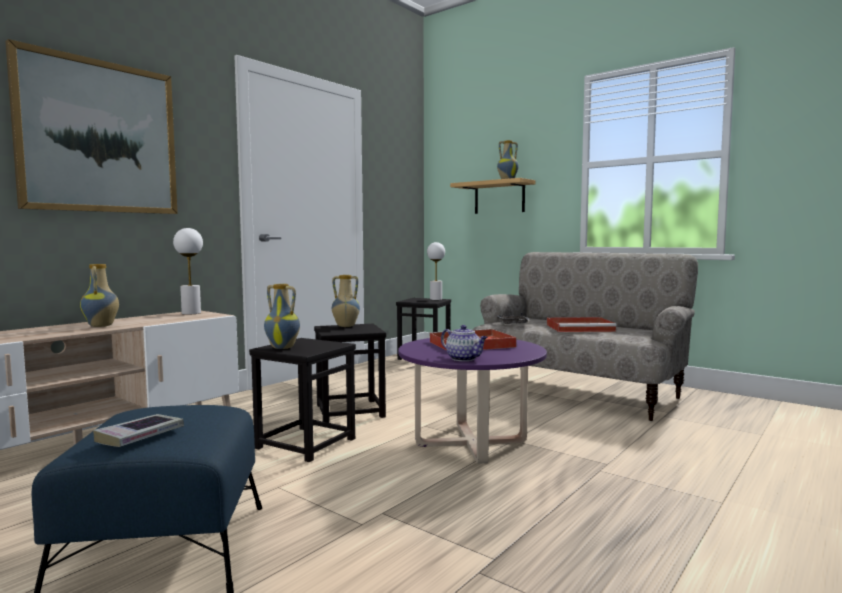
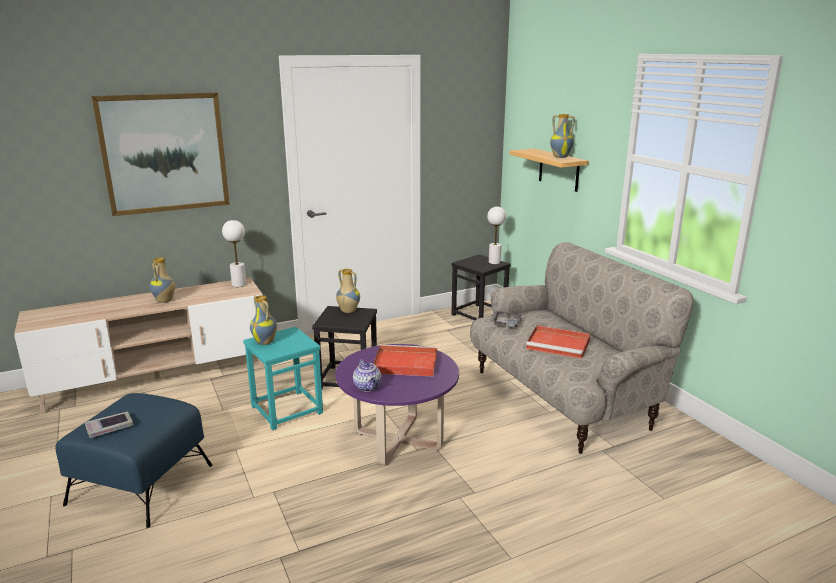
camera: 25 degrees right, 15 degrees up
black stool [249,338,356,462] -> turquoise stool [243,327,323,430]

